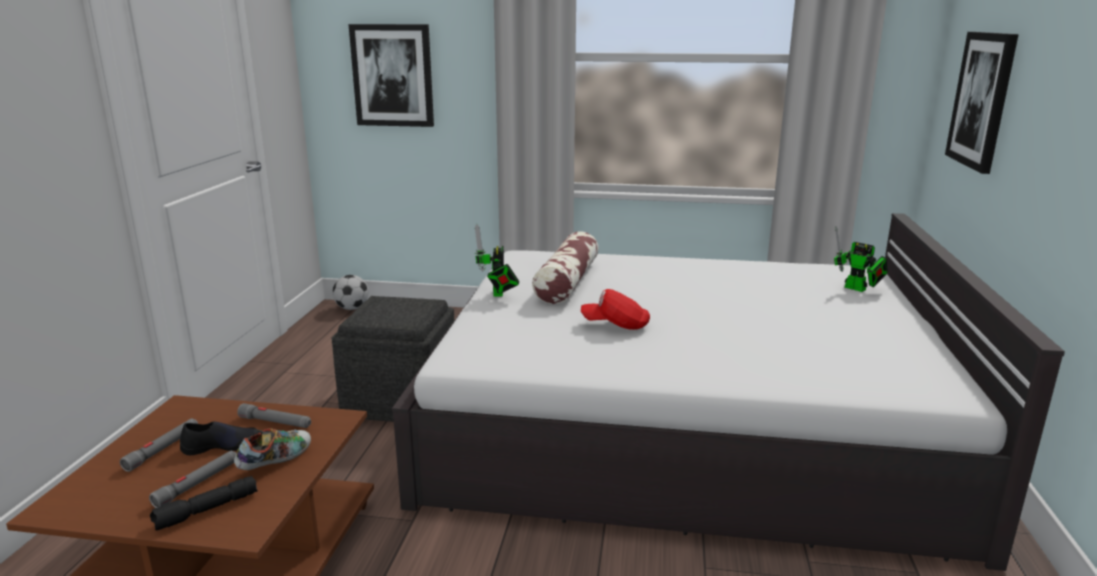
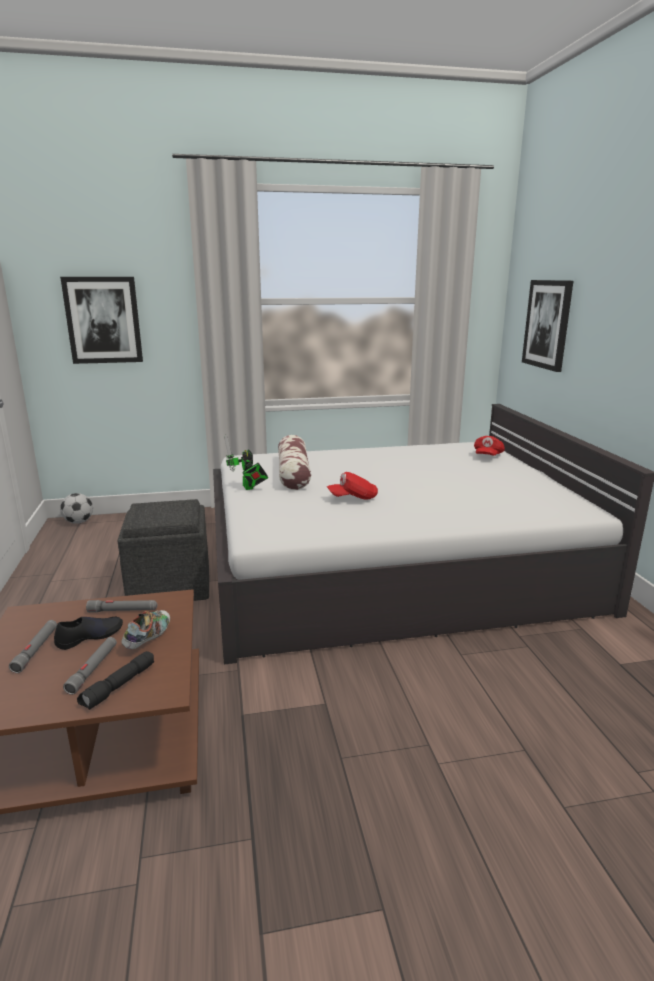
camera: 20 degrees left, 0 degrees up
toy robot [834,226,888,292] -> red cap [474,436,505,456]

